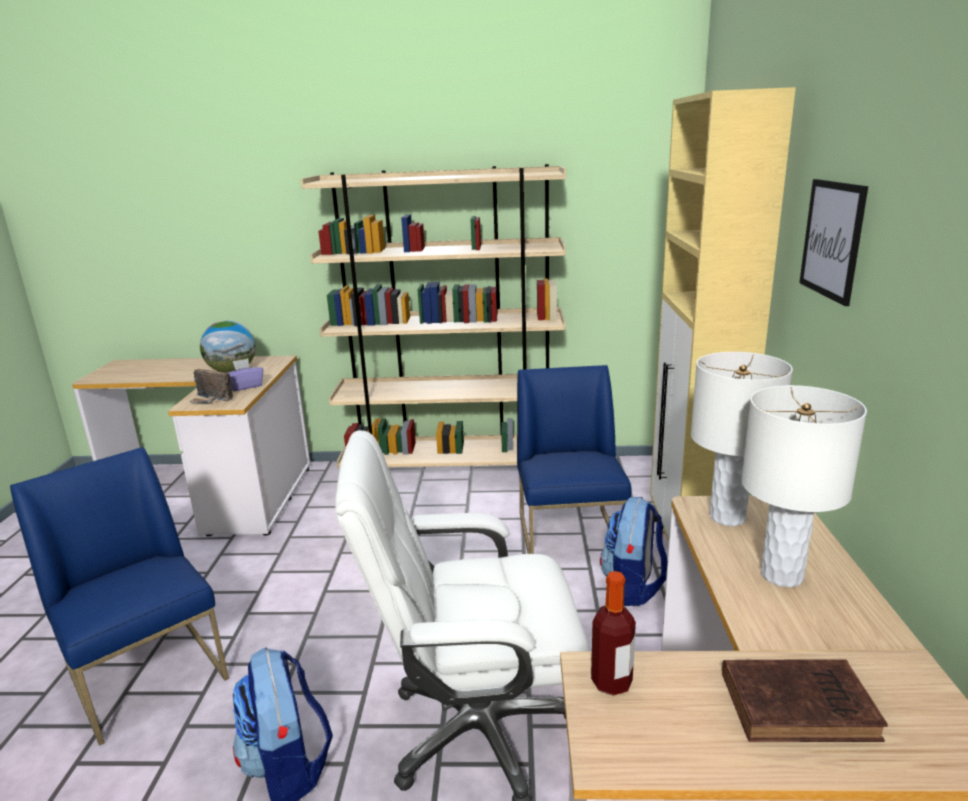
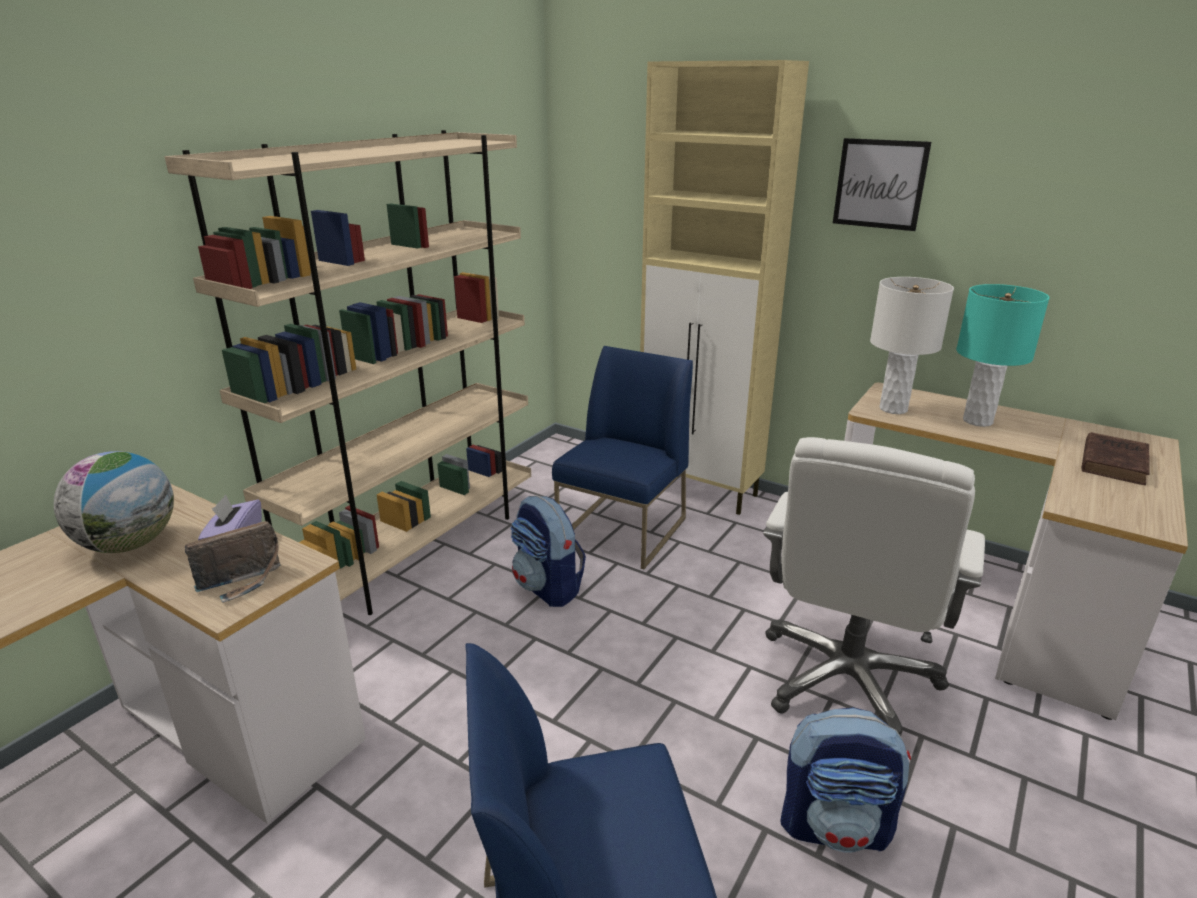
camera: 60 degrees left, 5 degrees up
blue chair [517,365,632,554] -> blue chair turned 90 degrees clockwise [552,346,693,569]
bottle [591,571,636,696] -> none
backpack [600,497,667,606] -> backpack moved to [510,496,586,607]
white table lamp [741,385,867,588] -> turquoise table lamp [956,284,1049,427]

